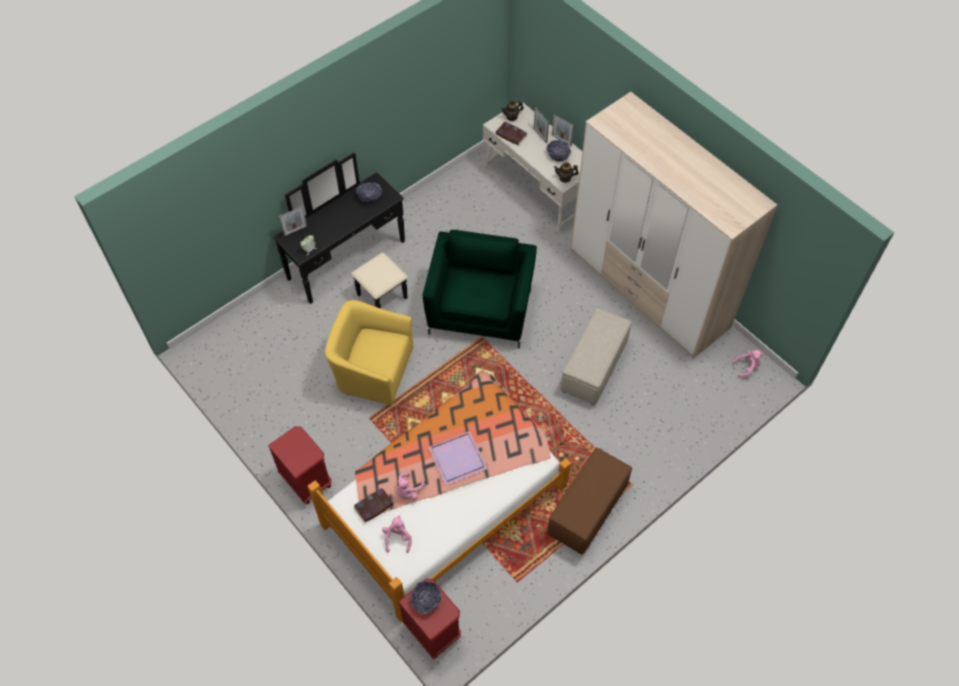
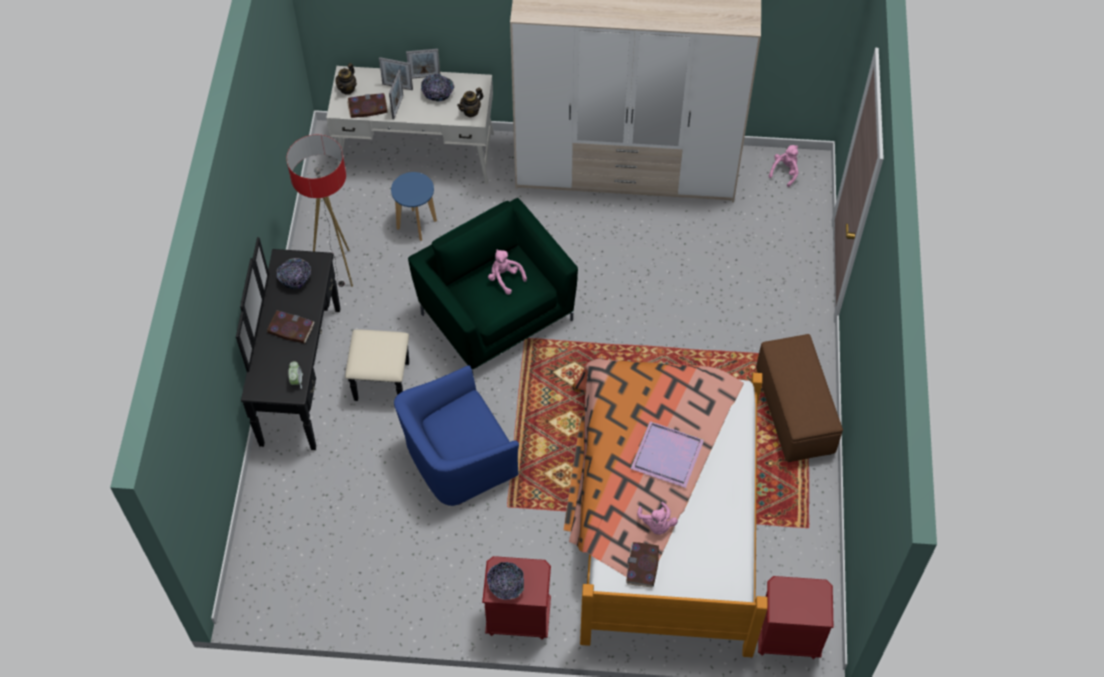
camera: 45 degrees left, 0 degrees up
picture frame [279,206,307,236] -> picture frame moved to [389,69,404,119]
yellow armchair [325,300,414,406] -> blue armchair [394,365,519,506]
pink plush toy [382,515,412,553] -> pink plush toy moved to [488,250,527,295]
bowl [411,581,441,614] -> bowl moved to [487,562,524,600]
beige ottoman [560,308,632,405] -> none
none -> book [267,310,314,344]
none -> floor lamp [286,135,353,287]
none -> blue stool [391,172,437,241]

